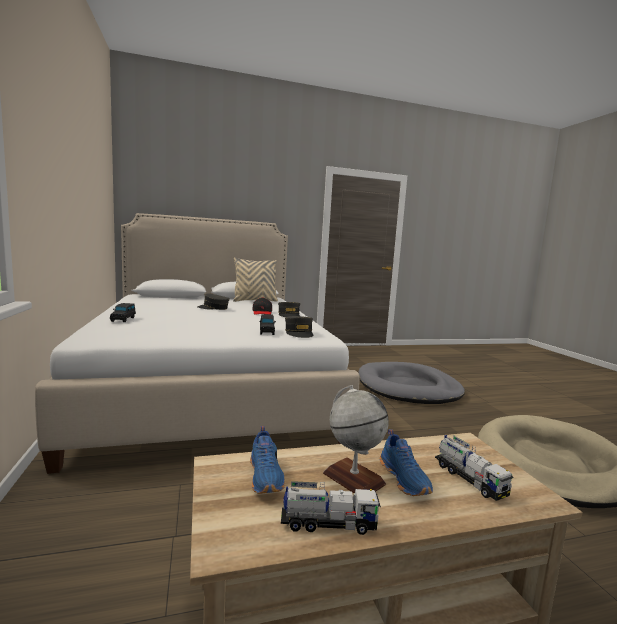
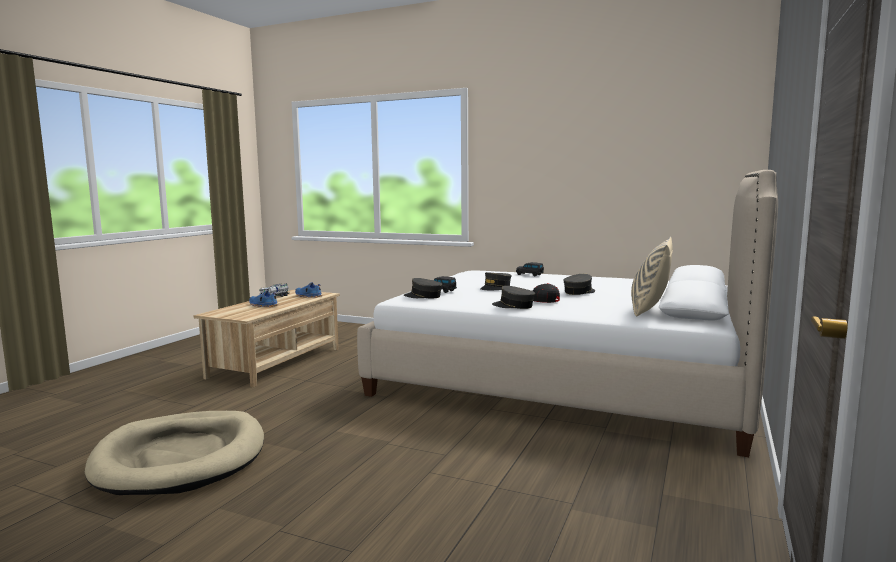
camera: 130 degrees right, 0 degrees up
globe [323,385,389,493] -> none
grey dog bed [358,362,465,404] -> none
toy truck [435,435,514,501] -> none
none -> grey cap [480,272,512,290]

